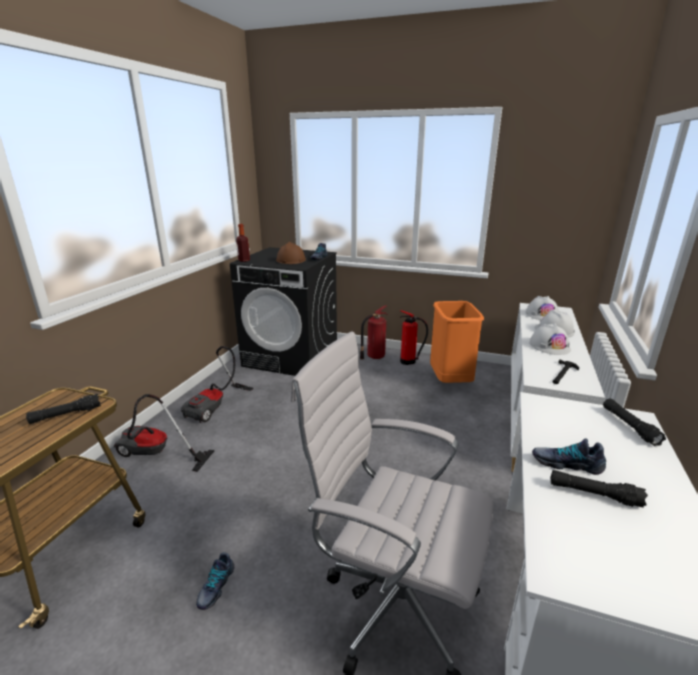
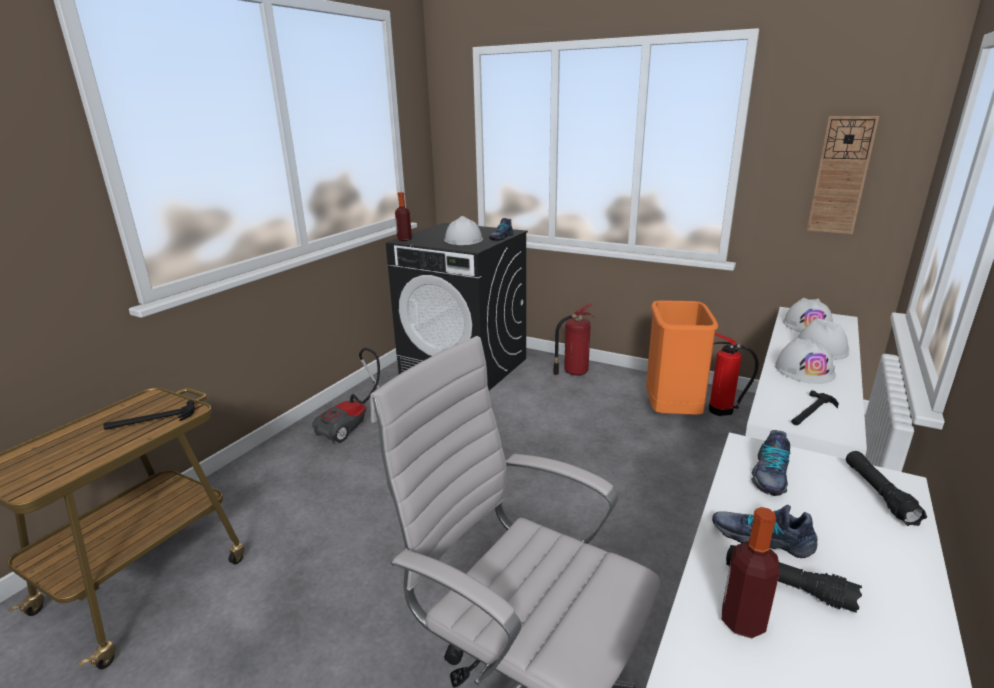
camera: 10 degrees right, 0 degrees up
black flashlight [26,394,101,424] -> hammer [103,400,195,430]
vacuum cleaner [114,394,214,472] -> none
shoe [196,552,234,610] -> shoe moved to [752,430,790,496]
brown hard hat [276,242,306,264] -> white hard hat [444,216,483,245]
fire extinguisher [400,310,428,365] -> fire extinguisher moved to [709,333,759,416]
none -> bottle [721,507,779,638]
none -> wall clock [807,116,879,234]

